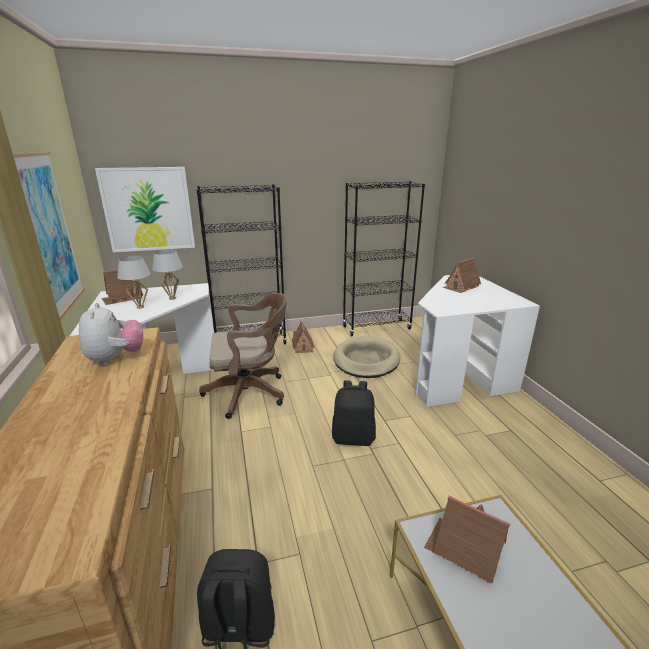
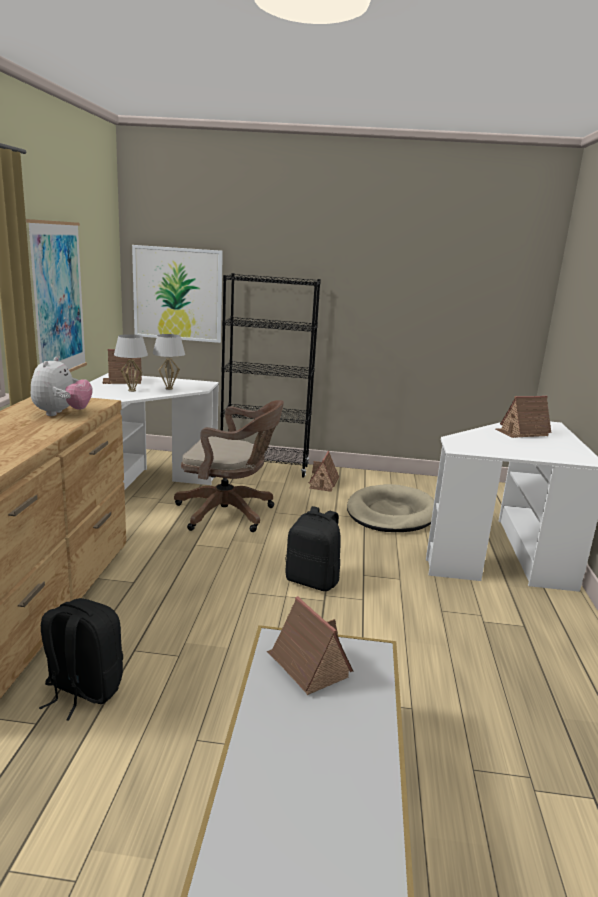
camera: 20 degrees right, 5 degrees down
black bookcase [342,181,425,336] -> none

